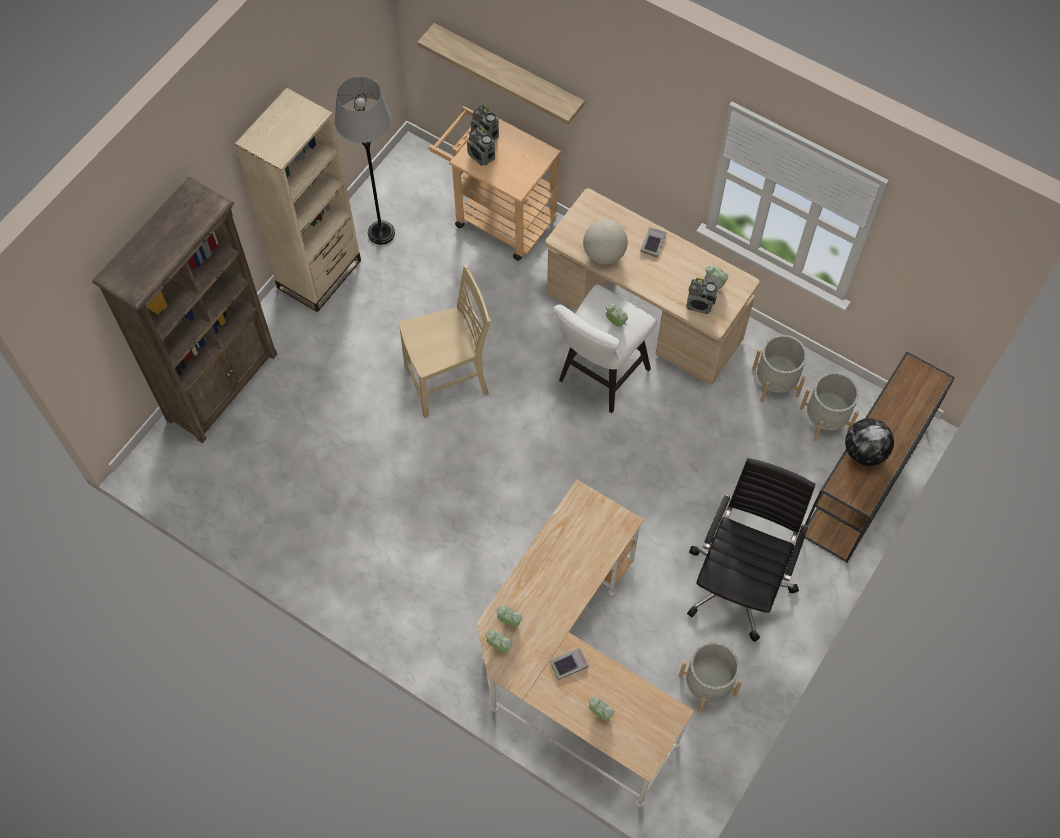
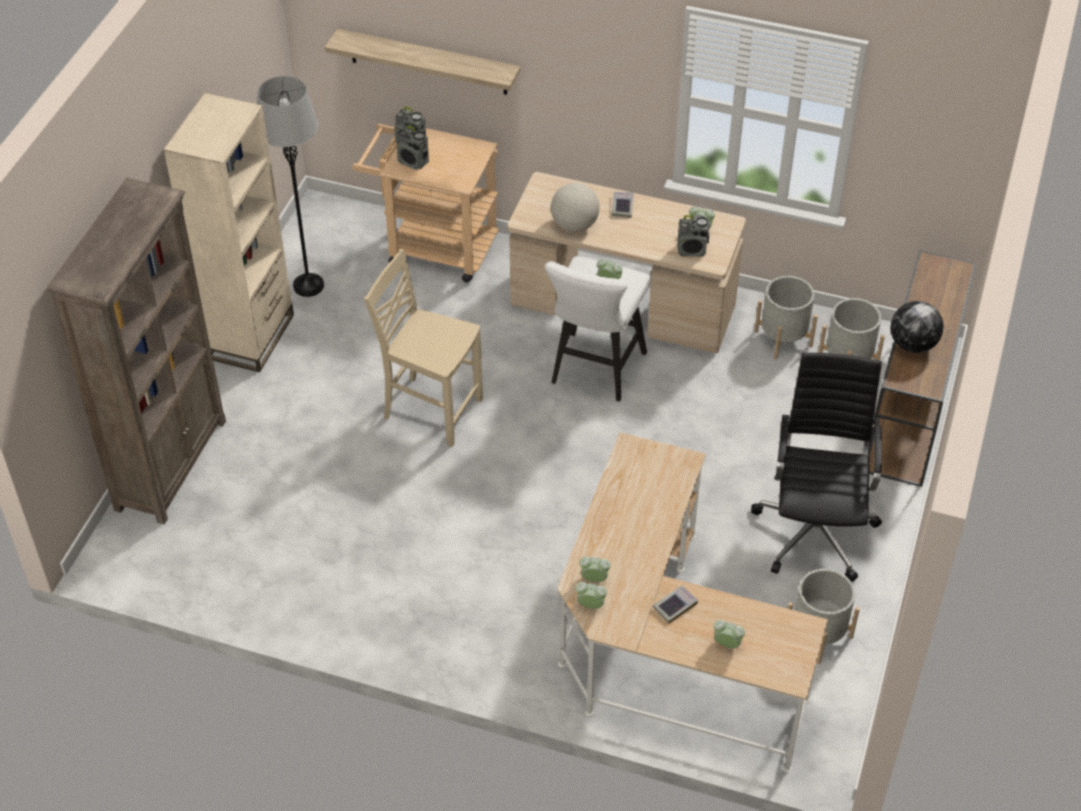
camera: 15 degrees left, 15 degrees down
beige chair [399,265,491,418] -> beige chair turned 120 degrees counterclockwise [364,249,483,447]

